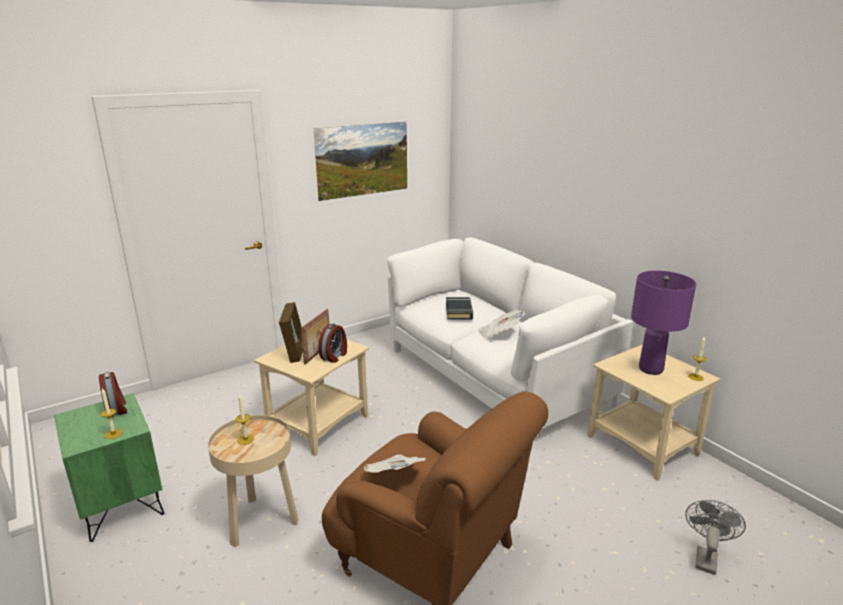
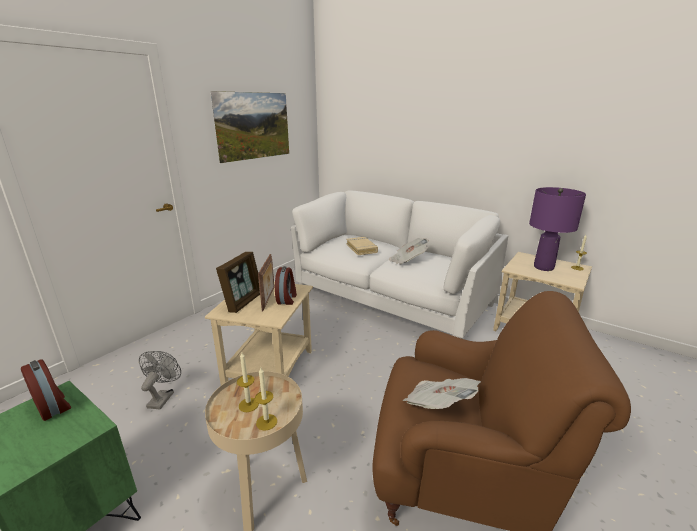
camera: 20 degrees left, 0 degrees up
candle [100,388,123,439] -> candle moved to [255,368,277,431]
picture frame [279,302,303,363] -> picture frame turned 45 degrees clockwise [216,252,260,313]
black book [446,297,473,319] -> beige book [346,237,378,255]
grey fan [685,500,746,575] -> grey fan moved to [139,351,181,409]

